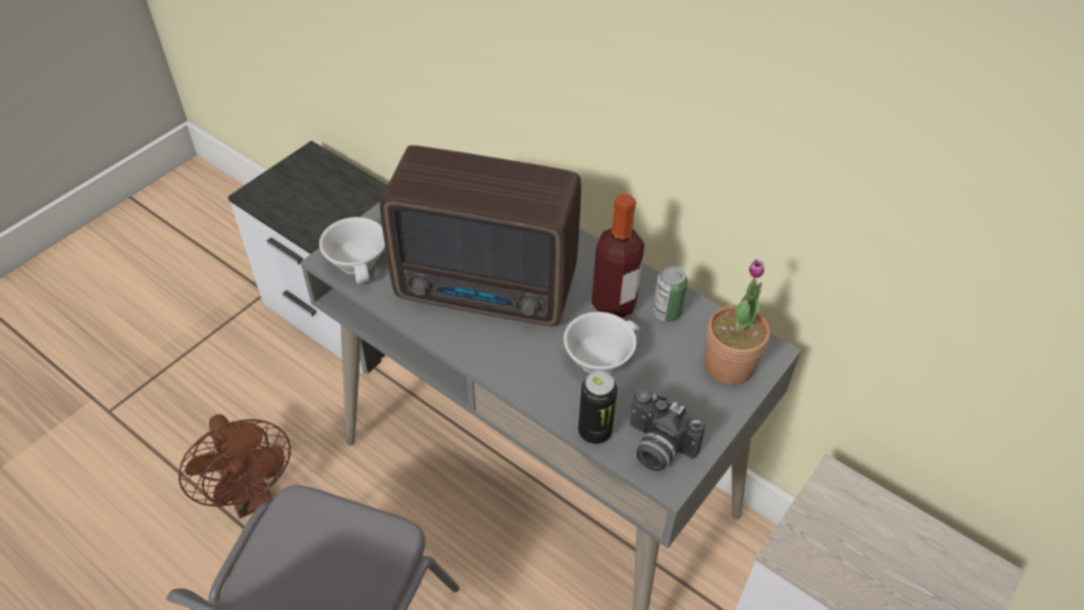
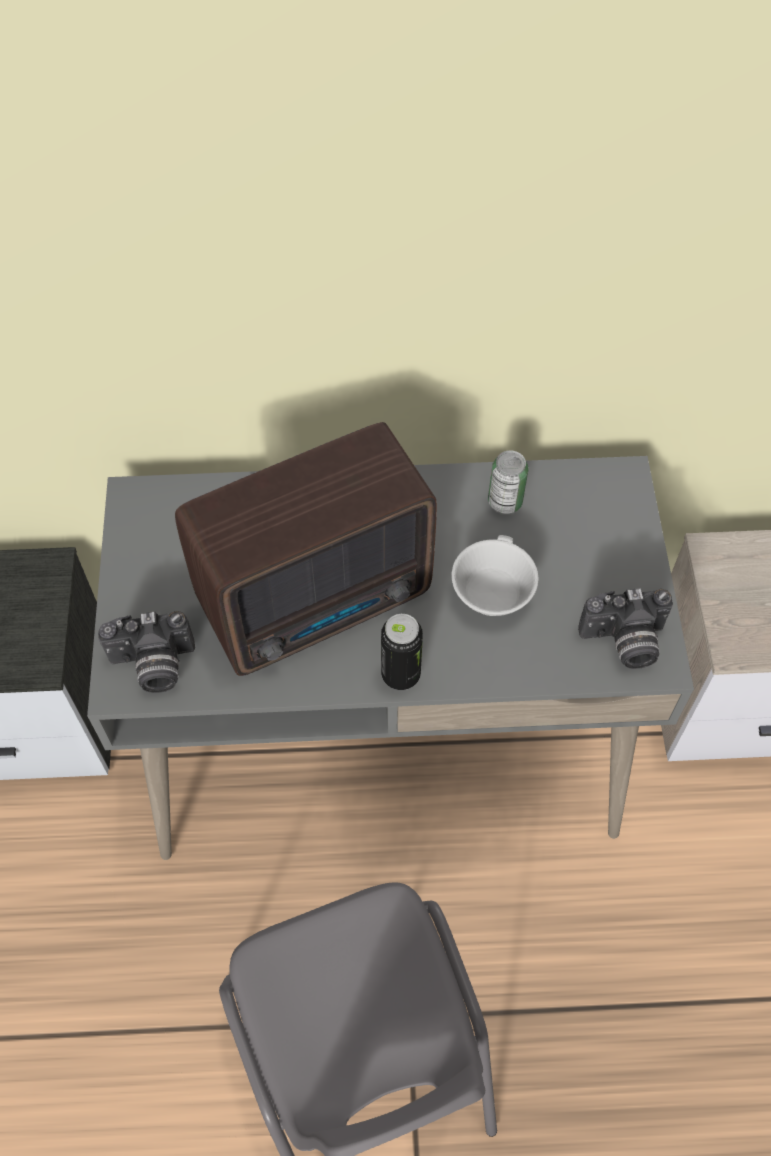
camera: 40 degrees left, 10 degrees up
brown fan [179,414,291,518] -> none
white cup [319,217,385,284] -> camera [98,611,195,693]
can [578,371,617,444] -> can moved to [381,614,423,690]
bottle [592,193,644,318] -> none
potted plant [705,259,770,385] -> none

